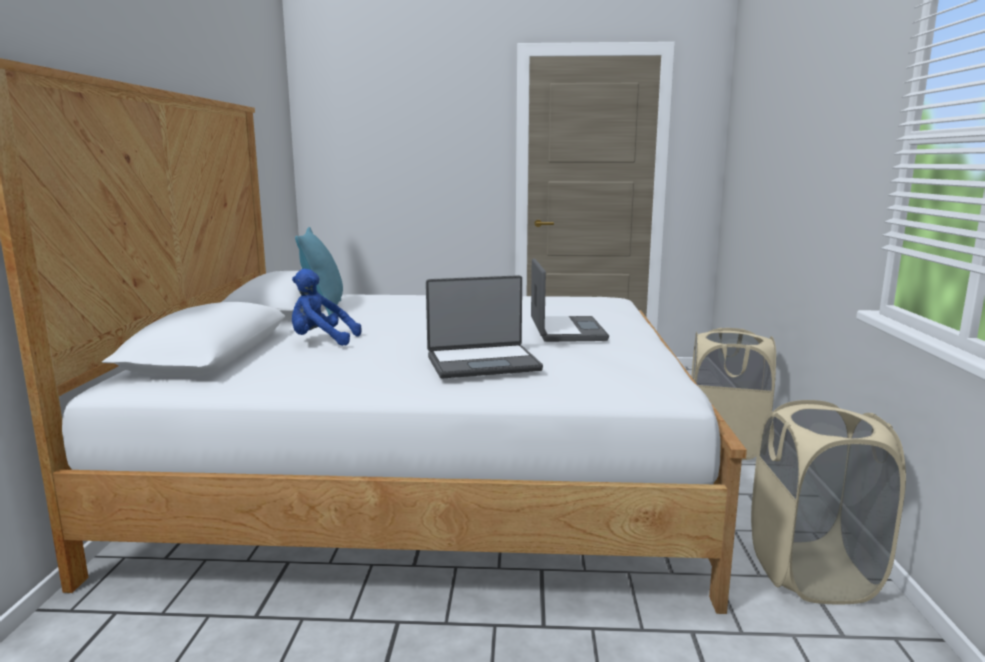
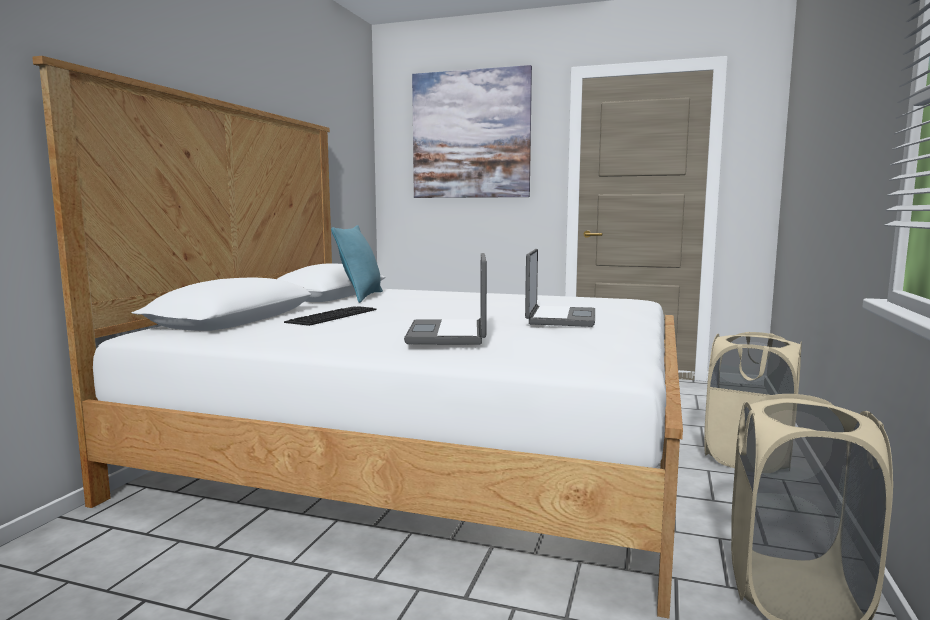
camera: 15 degrees right, 5 degrees down
blue plush toy [292,269,362,346] -> keyboard [284,306,377,326]
laptop [426,275,543,378] -> laptop turned 90 degrees clockwise [404,253,487,345]
none -> picture [412,65,532,198]

